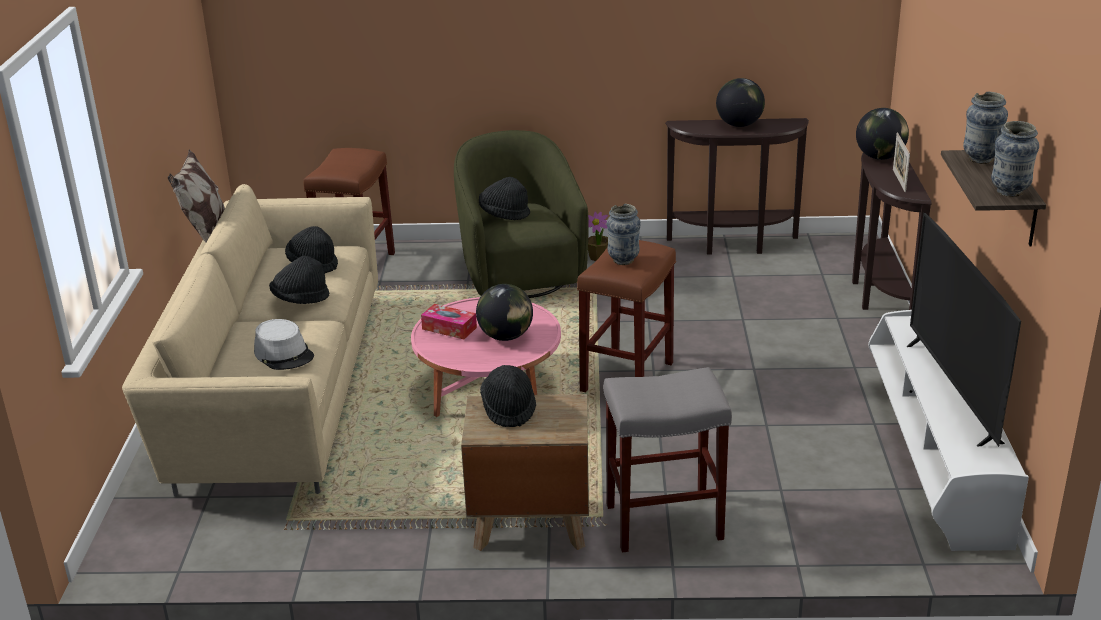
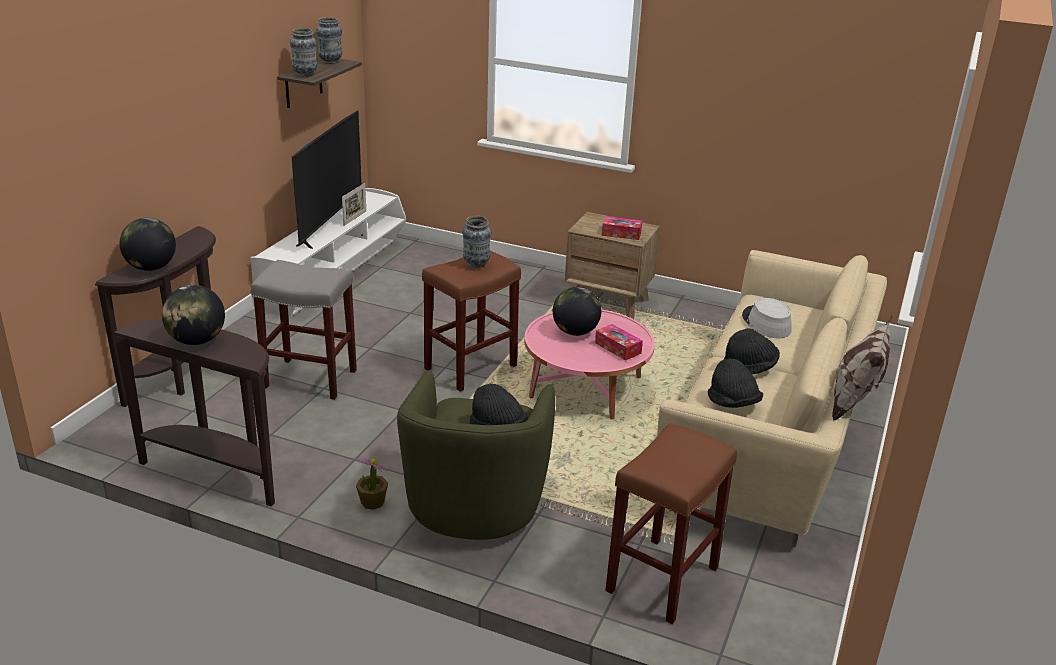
camera: 160 degrees left, 0 degrees up
black hat [480,365,536,427] -> tissue box [602,216,642,240]
grey stool [603,367,732,552] -> grey stool moved to [251,260,357,400]
picture frame [893,132,910,192] -> picture frame moved to [342,183,366,226]

